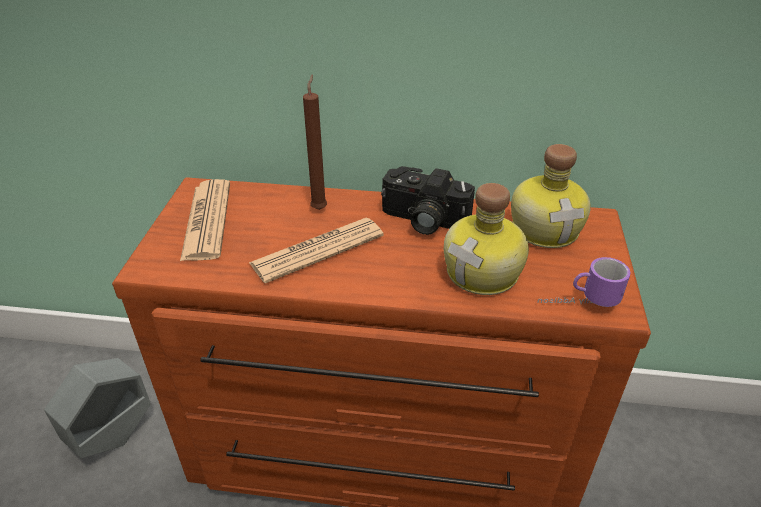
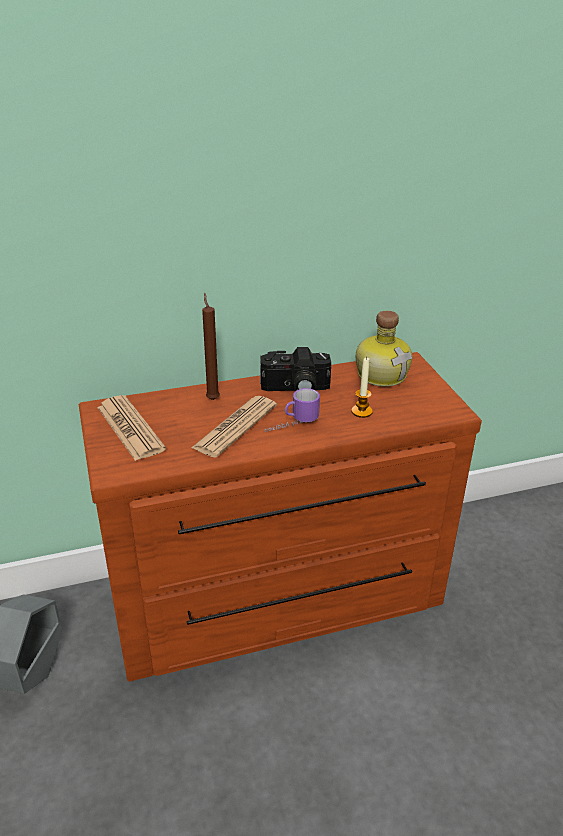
camera: 25 degrees left, 5 degrees down
bottle [444,183,529,295] -> candle [351,357,373,418]
mug [537,257,630,307] -> mug moved to [265,388,320,432]

